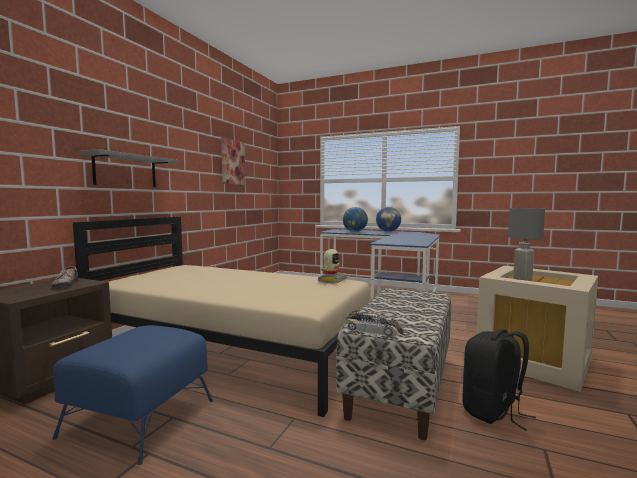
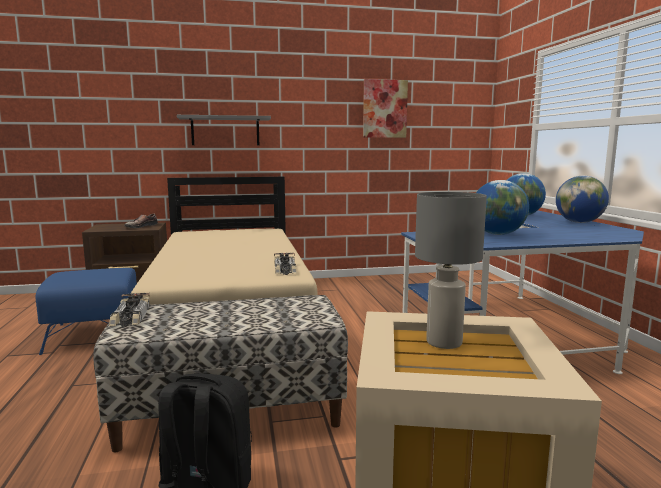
camera: 55 degrees right, 5 degrees up
toy robot [318,249,347,284] -> toy car [274,253,296,275]
none -> globe [476,180,529,235]

